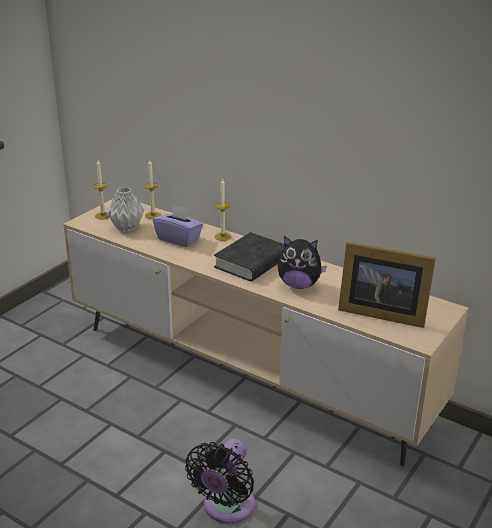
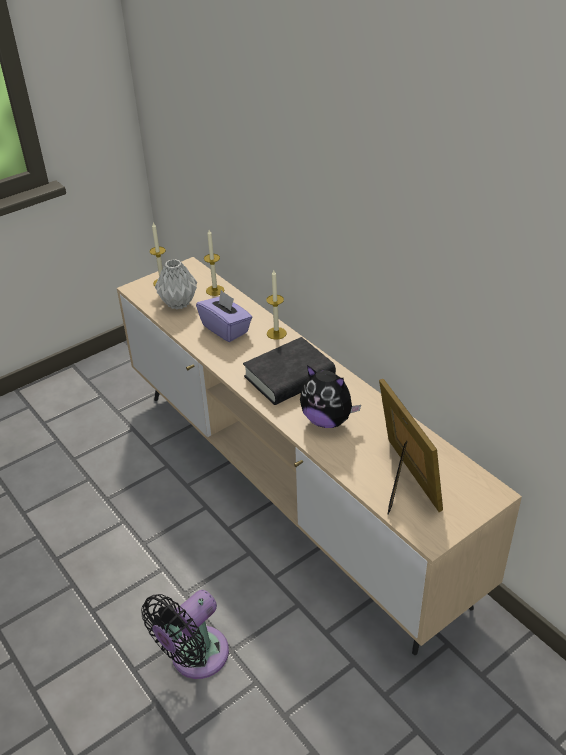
camera: 20 degrees right, 10 degrees up
picture frame [338,242,436,328] -> picture frame turned 150 degrees counterclockwise [379,379,443,515]

